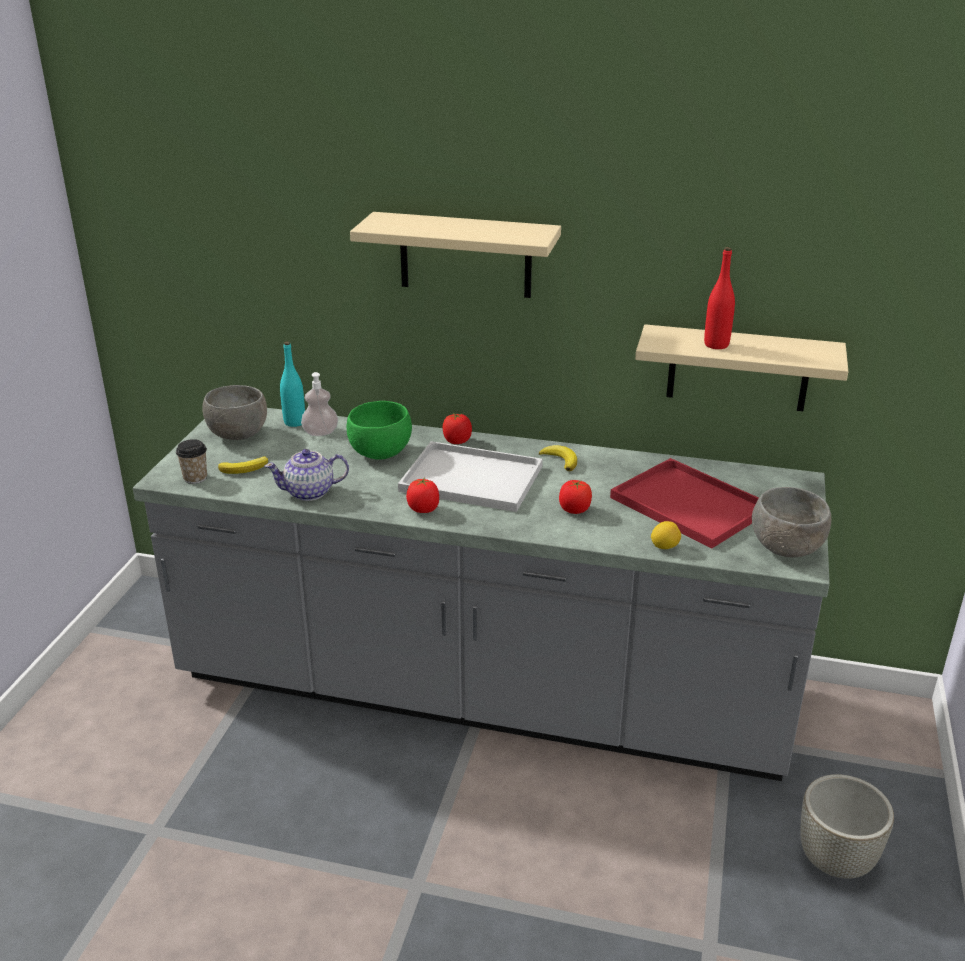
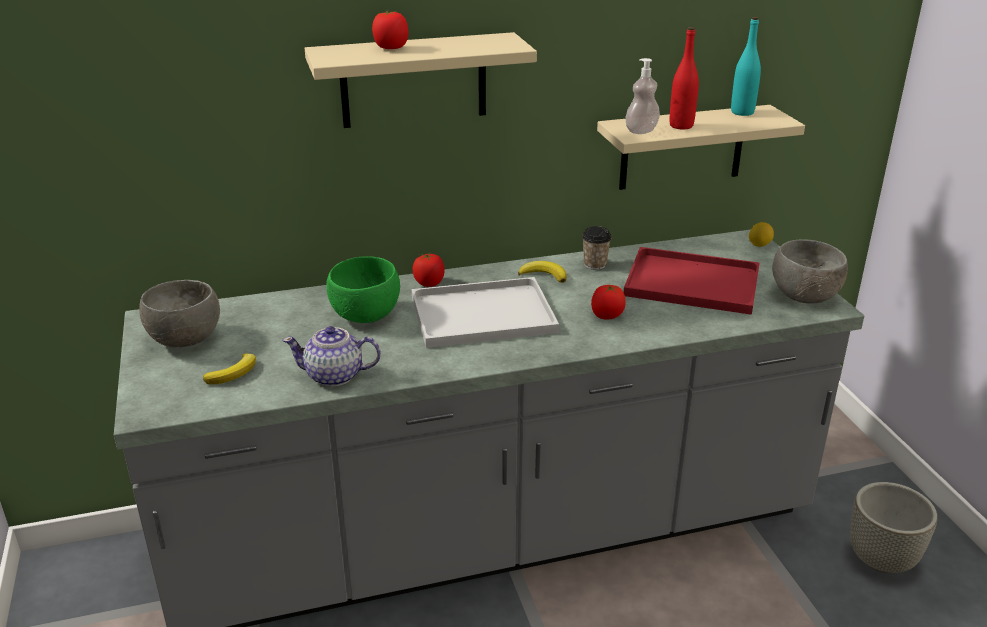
camera: 30 degrees left, 0 degrees up
cup [176,439,207,484] -> cup moved to [582,226,612,270]
teapot [265,449,349,501] -> teapot turned 45 degrees clockwise [282,326,381,387]
turquoise bottle [280,342,305,427] -> turquoise bottle moved to [731,17,761,116]
soap dispenser [301,372,338,436] -> soap dispenser moved to [625,58,660,134]
tomato [406,478,439,513] -> tomato moved to [372,11,408,49]
lemon [651,521,681,549] -> lemon moved to [749,222,774,247]

